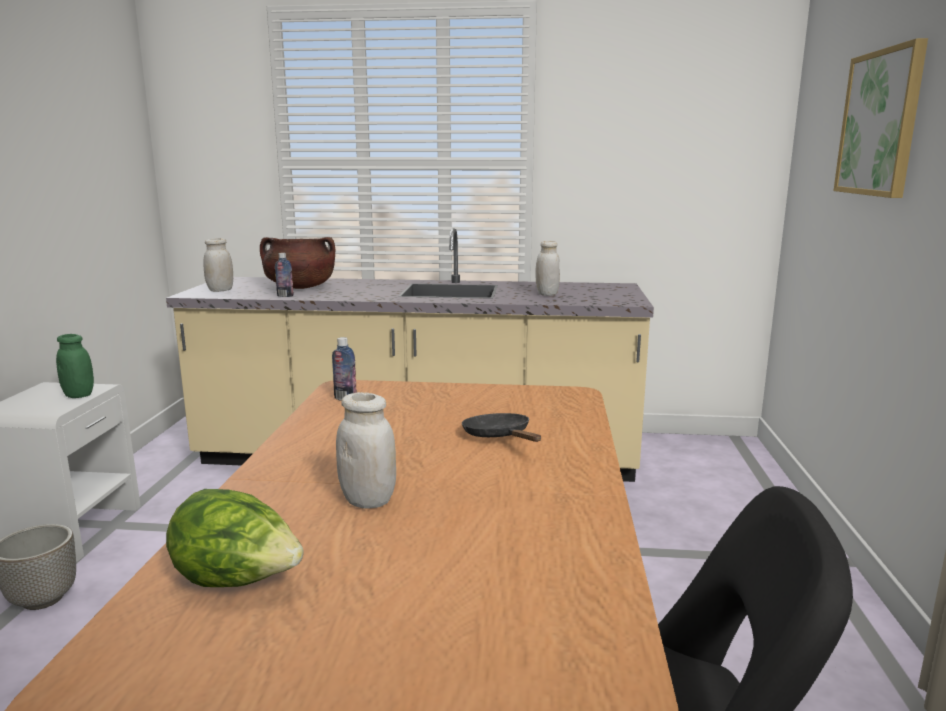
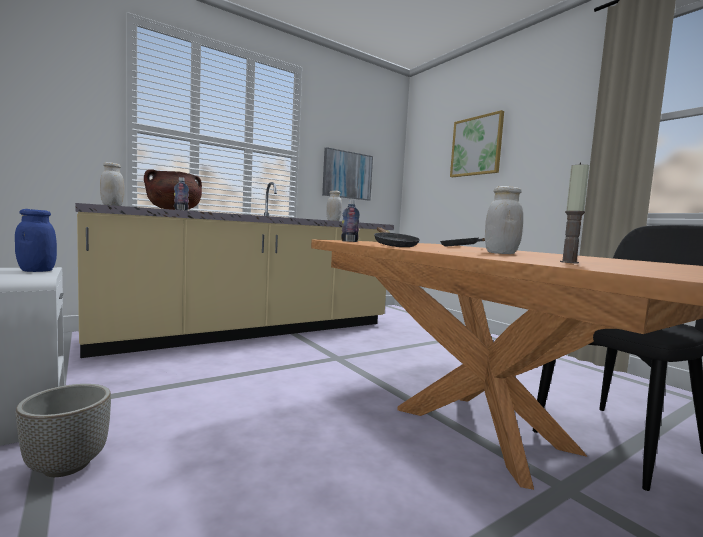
camera: 40 degrees left, 10 degrees down
green jar [56,334,94,398] -> blue jar [15,209,57,272]
lettuce [166,489,304,587] -> candle [560,162,589,264]
none -> picture [322,147,373,200]
none -> black frying pan [374,227,420,247]

